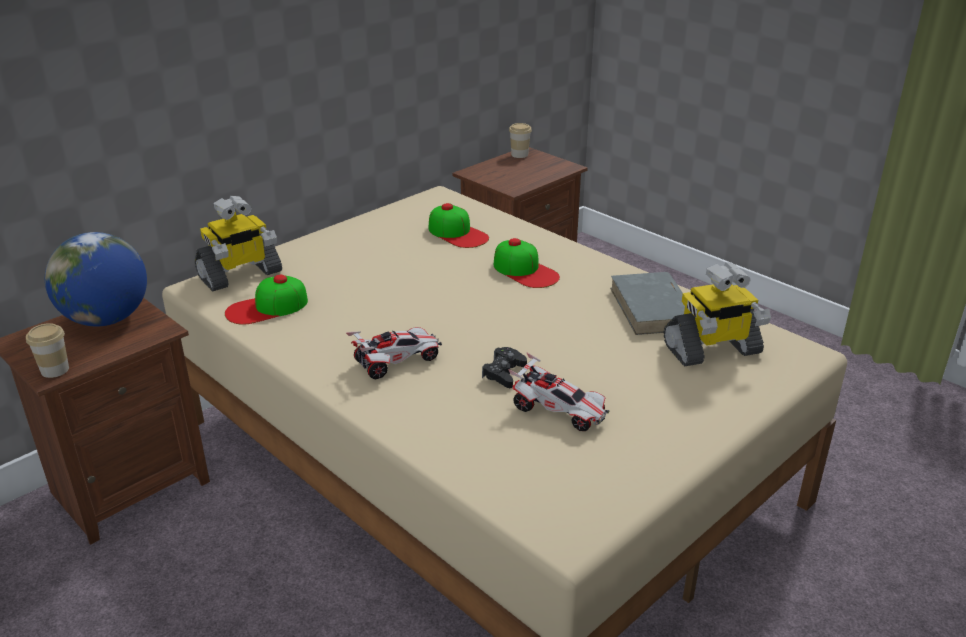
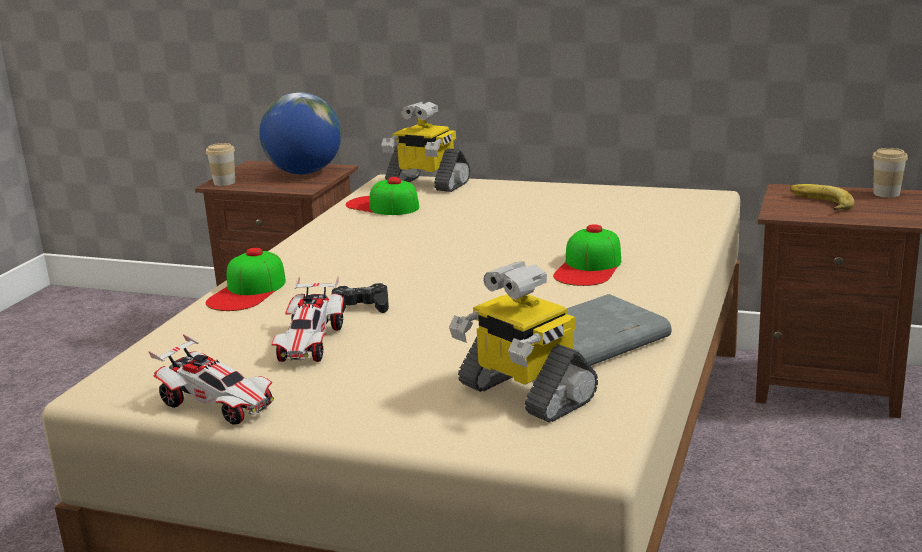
camera: 65 degrees right, 10 degrees down
toy car [346,327,442,380] -> toy car moved to [148,334,274,425]
cap [429,203,489,248] -> cap moved to [206,248,286,311]
none -> banana [790,184,855,210]

